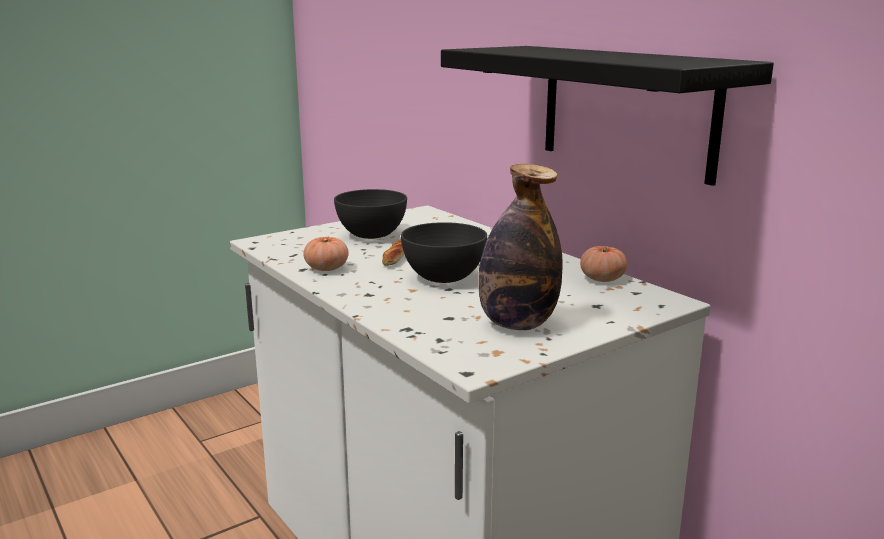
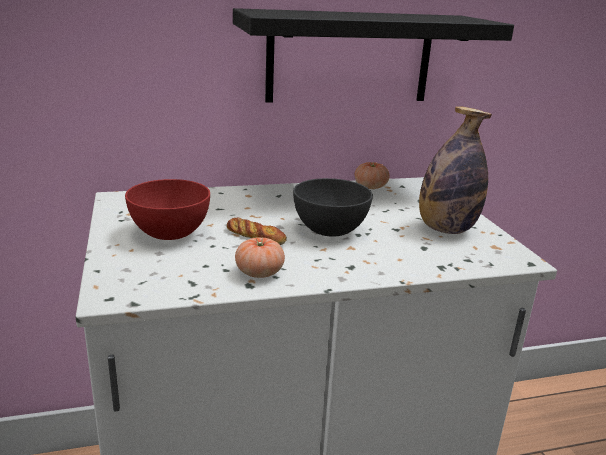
camera: 70 degrees left, 5 degrees up
grey bowl [334,189,407,239] -> red bowl [125,179,210,240]

